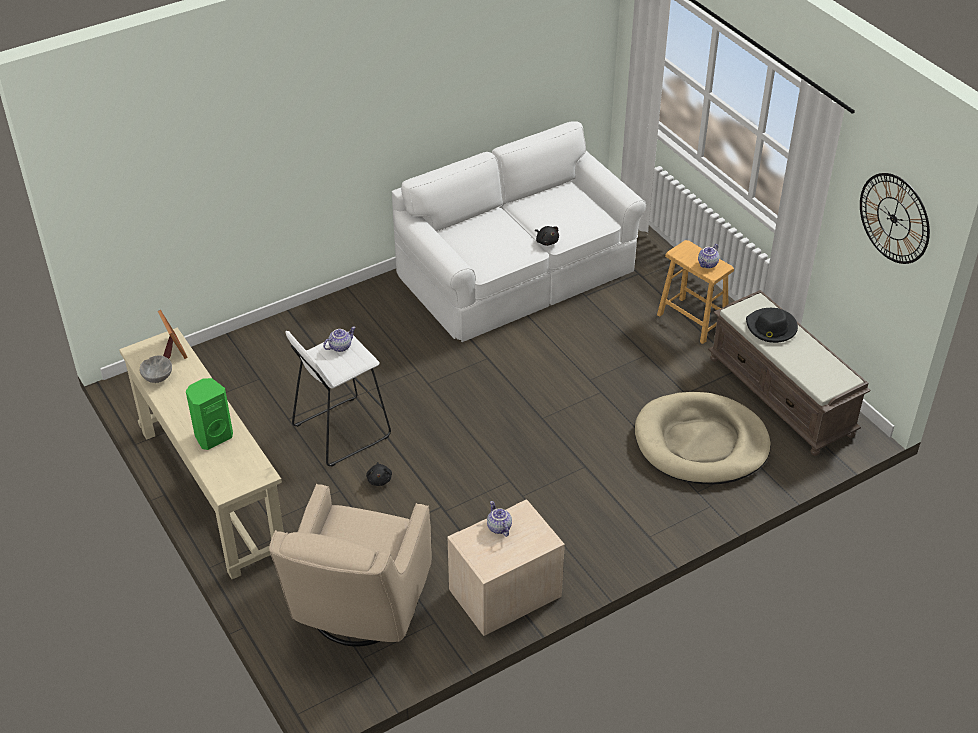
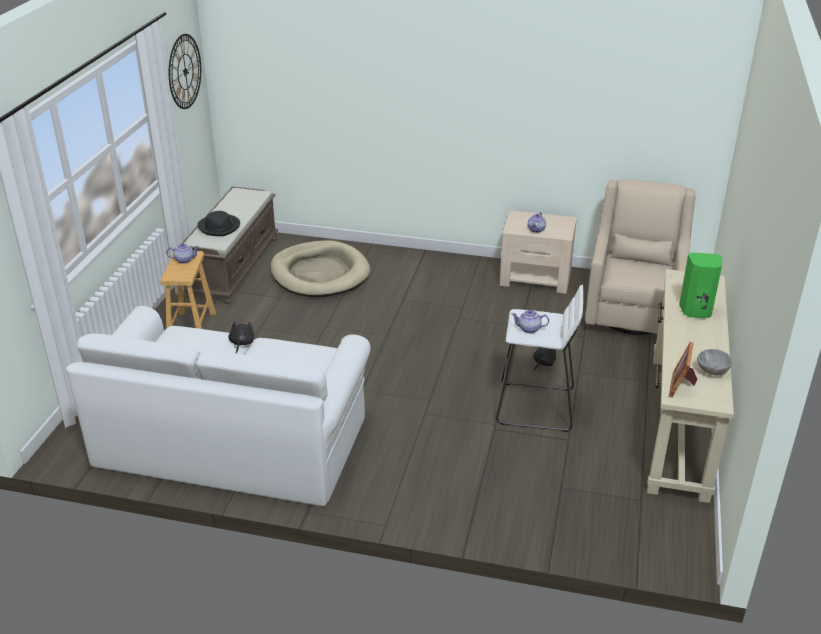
camera: 135 degrees left, 10 degrees down
beige armchair [269,484,432,646] -> beige armchair turned 45 degrees counterclockwise [585,180,696,335]

